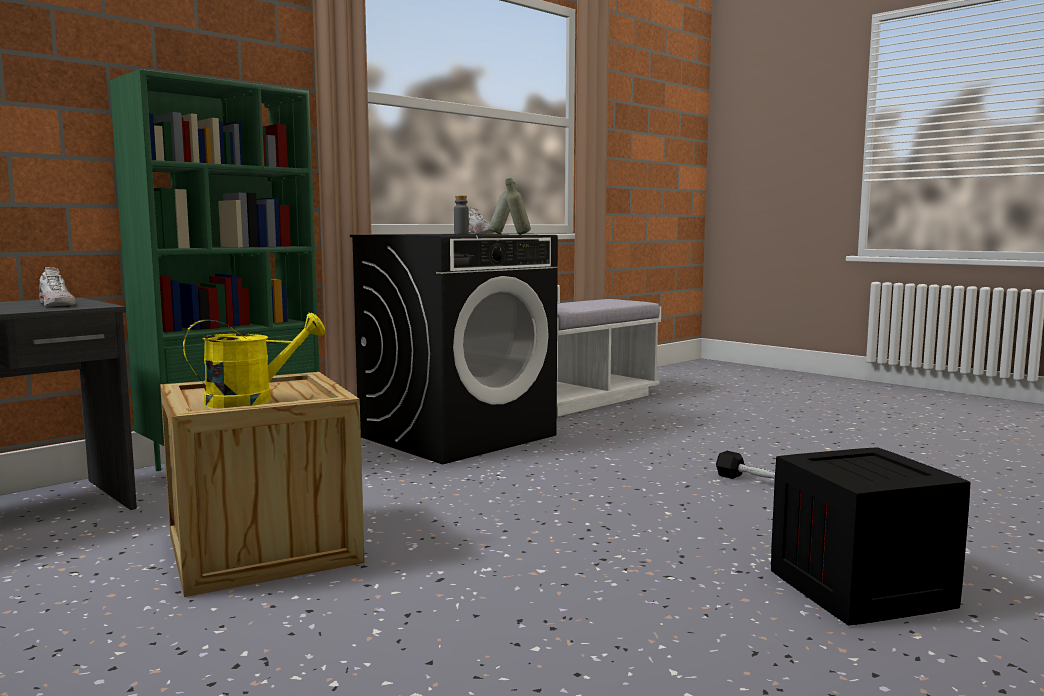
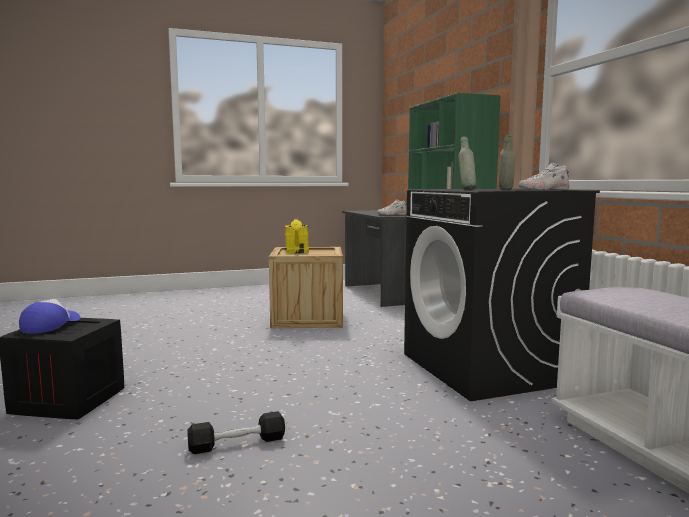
camera: 115 degrees right, 0 degrees up
grey bottle [454,196,469,234] -> none
none -> cap [19,299,80,334]

